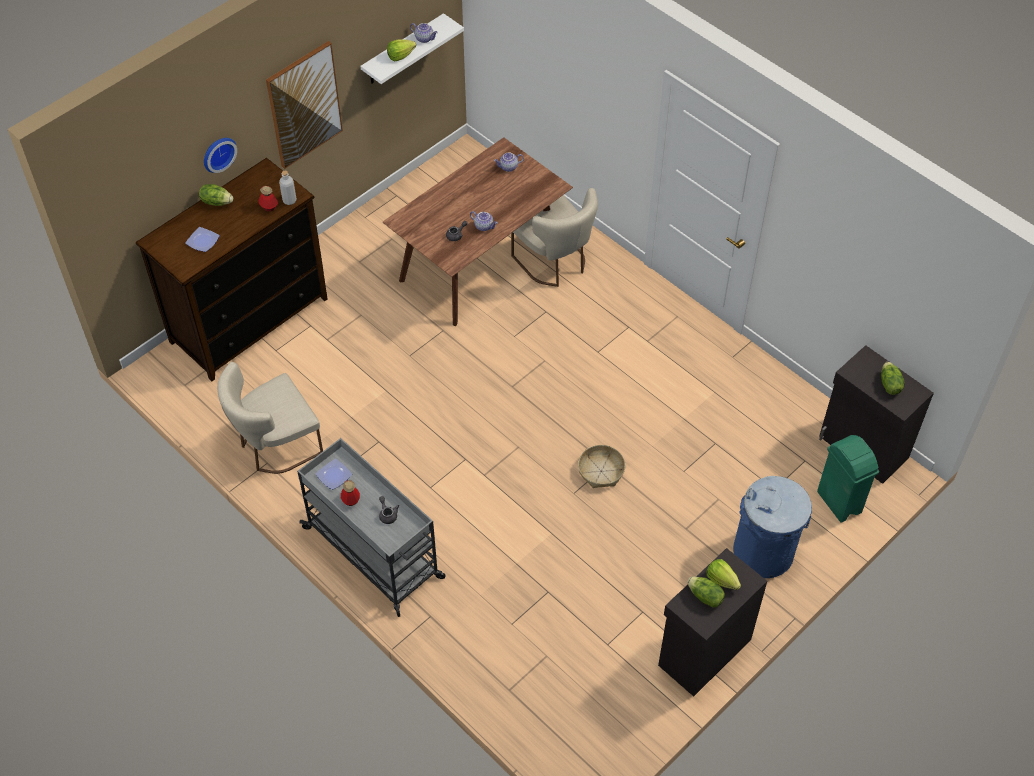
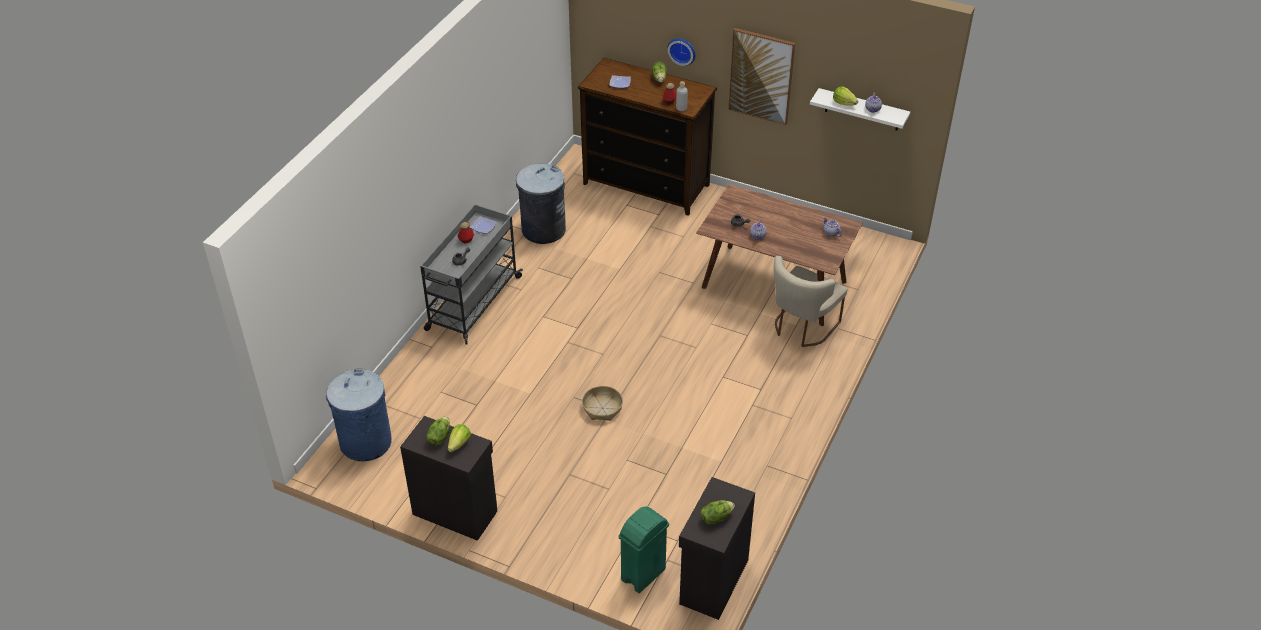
camera: 70 degrees right, 10 degrees down
beige chair [217,362,323,474] -> grey trash can [516,163,566,244]
blue trash can [733,476,812,578] -> blue trash can moved to [326,368,392,461]

